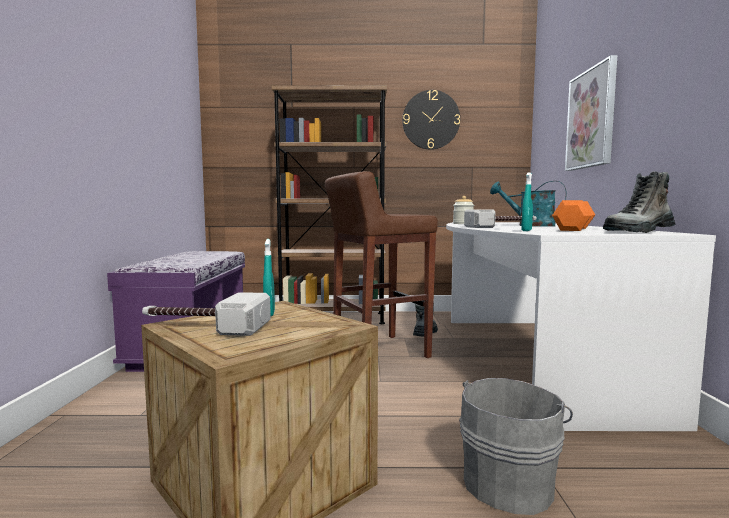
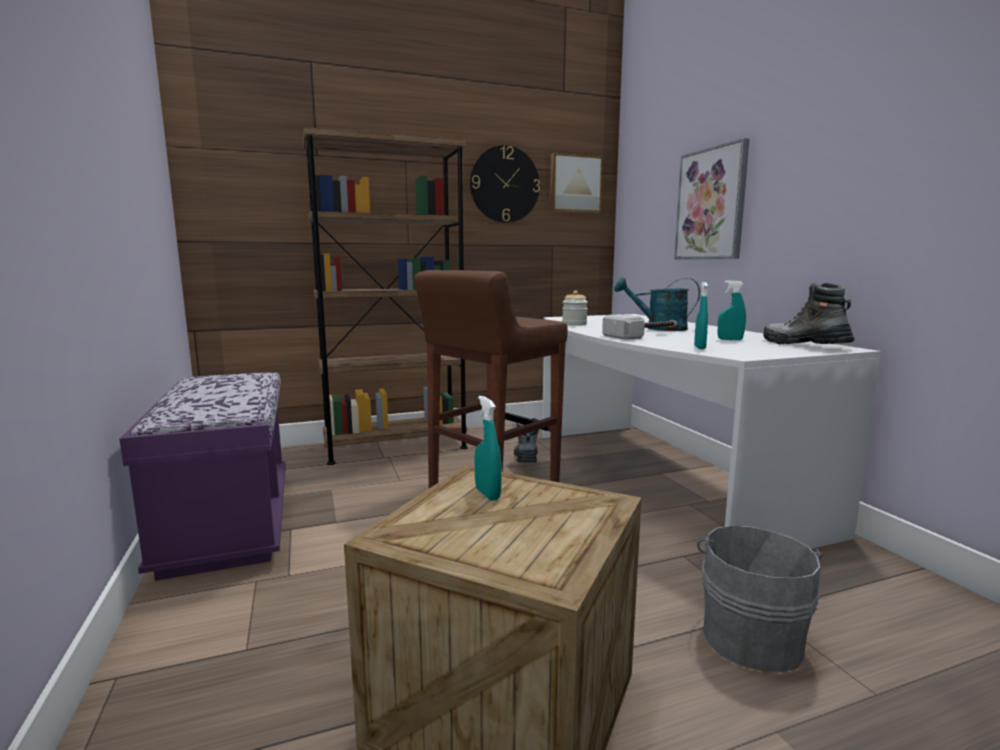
camera: 20 degrees left, 5 degrees up
hammer [142,292,271,336] -> none
orange dumbbell [552,200,595,231] -> turquoise spray bottle [718,280,746,340]
boot [603,172,676,233] -> boot turned 105 degrees clockwise [763,283,854,344]
none -> picture [550,153,603,213]

